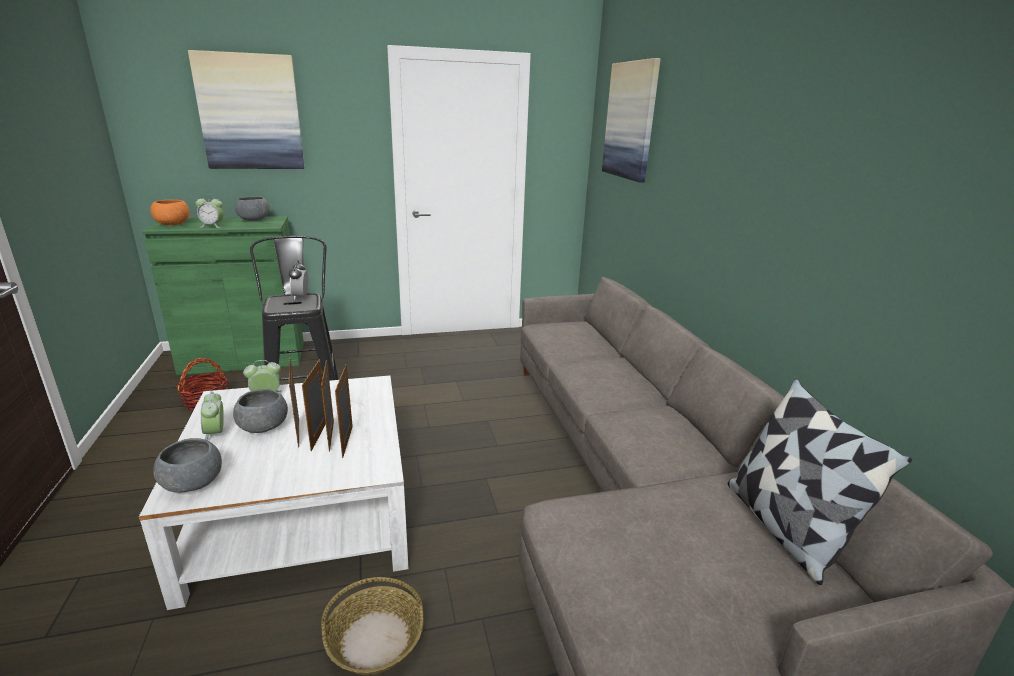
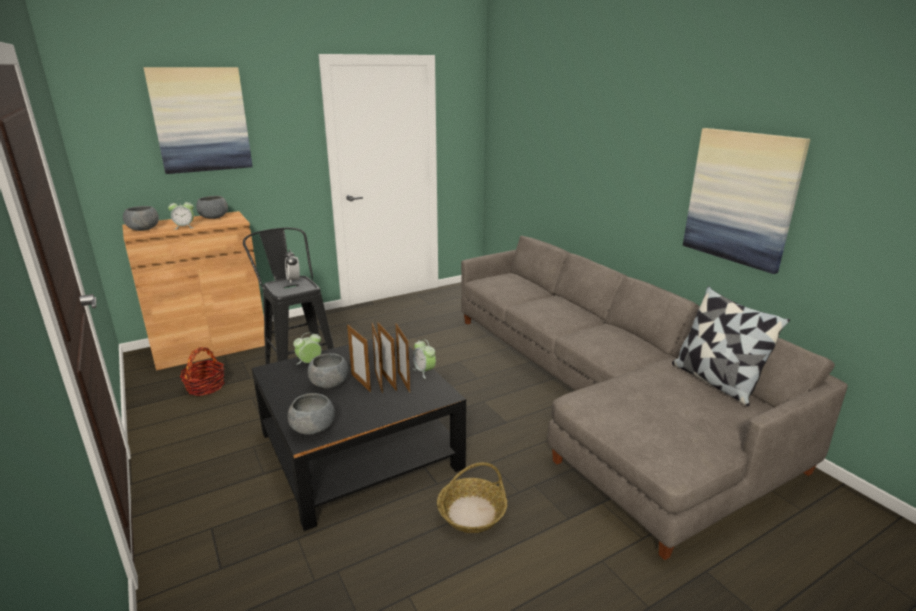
camera: 15 degrees left, 0 degrees up
white coffee table [139,375,409,610] -> black coffee table [252,333,466,531]
green cabinet [143,216,304,375] -> brown cabinet [122,211,265,371]
orange bowl [150,200,190,225] -> grey bowl [123,206,159,231]
alarm clock [201,391,224,440] -> alarm clock moved to [413,339,436,379]
picture [602,58,661,183] -> picture moved to [683,128,810,274]

